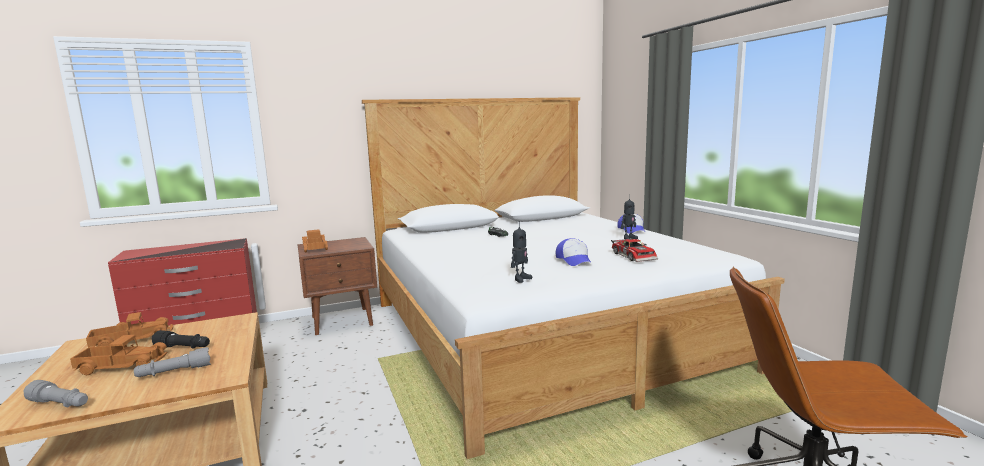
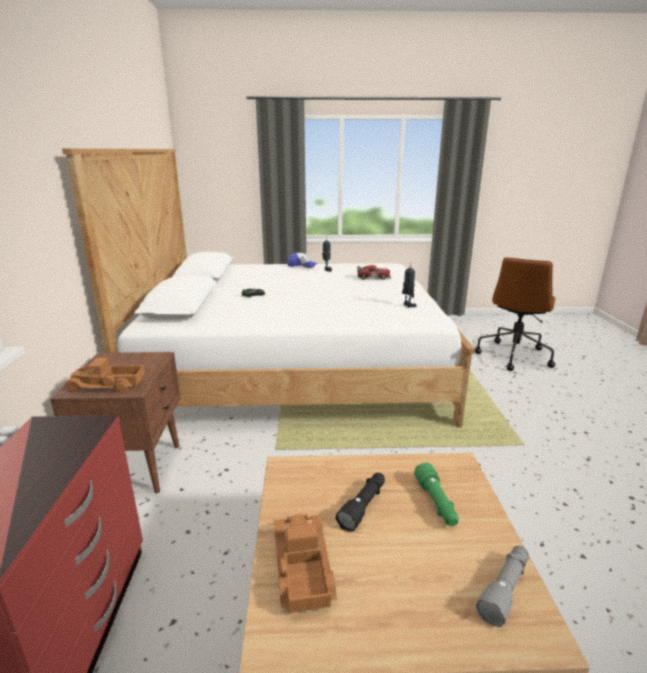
camera: 70 degrees left, 10 degrees up
toy truck [70,335,167,375] -> none
grey flashlight [134,347,211,377] -> green flashlight [414,462,459,526]
cap [556,238,592,266] -> none

